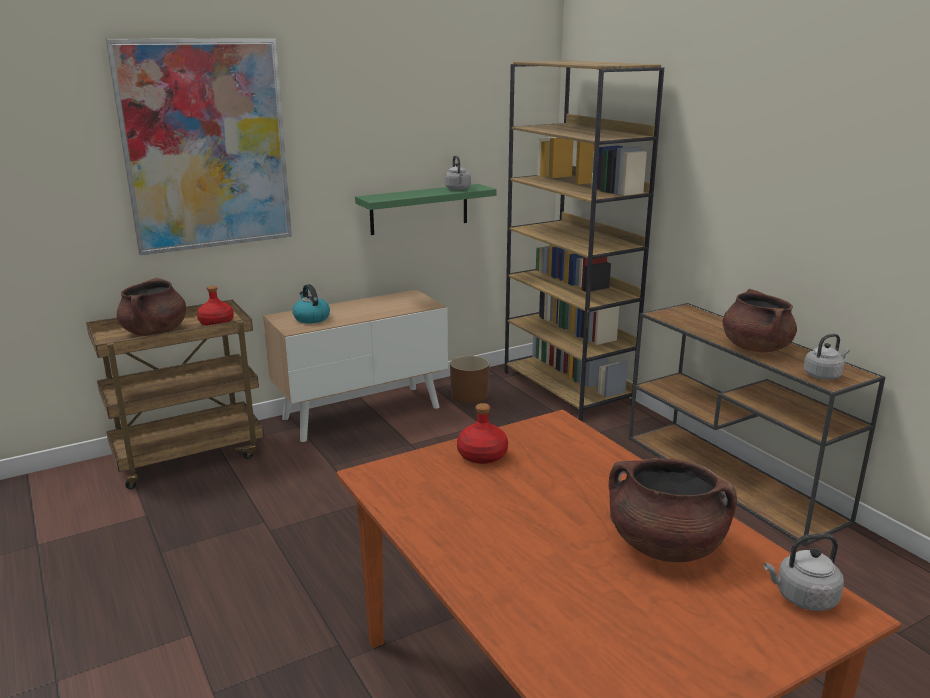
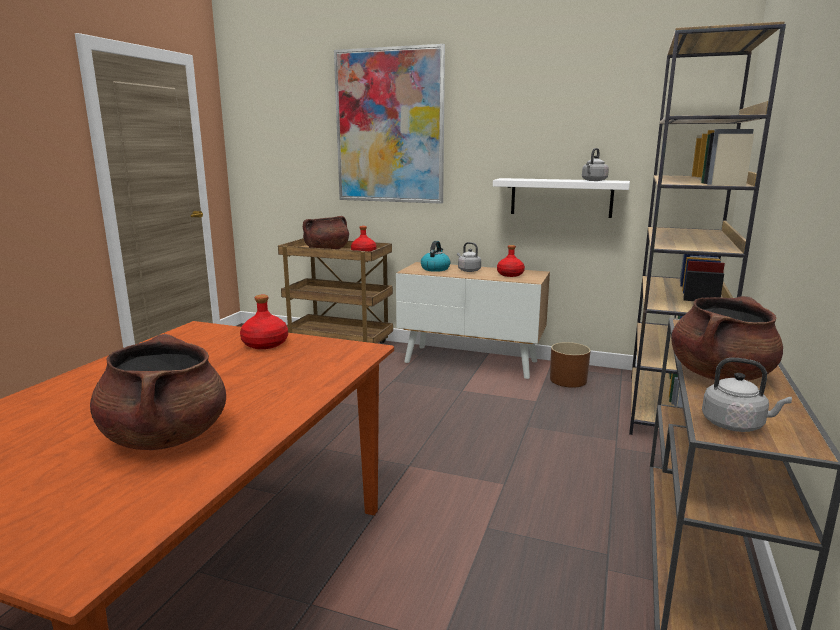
camera: 50 degrees right, 5 degrees down
green shelf [355,184,497,235] -> white shelf [493,178,630,218]
grey kettle [764,534,844,611] -> grey kettle moved to [457,242,481,272]
none -> red bottle [497,245,525,277]

